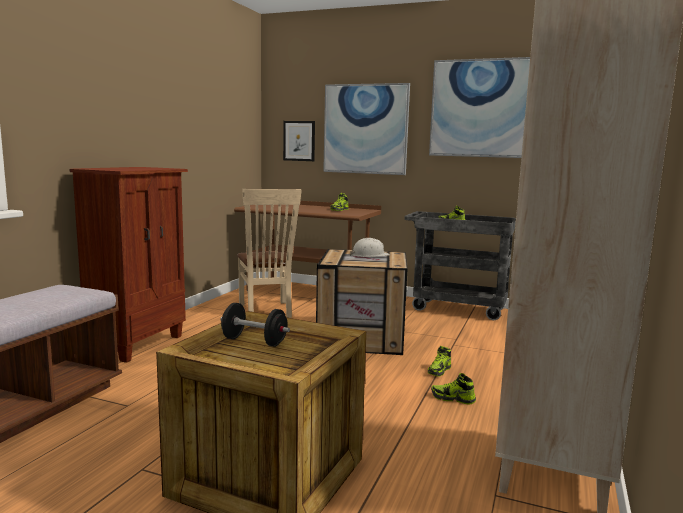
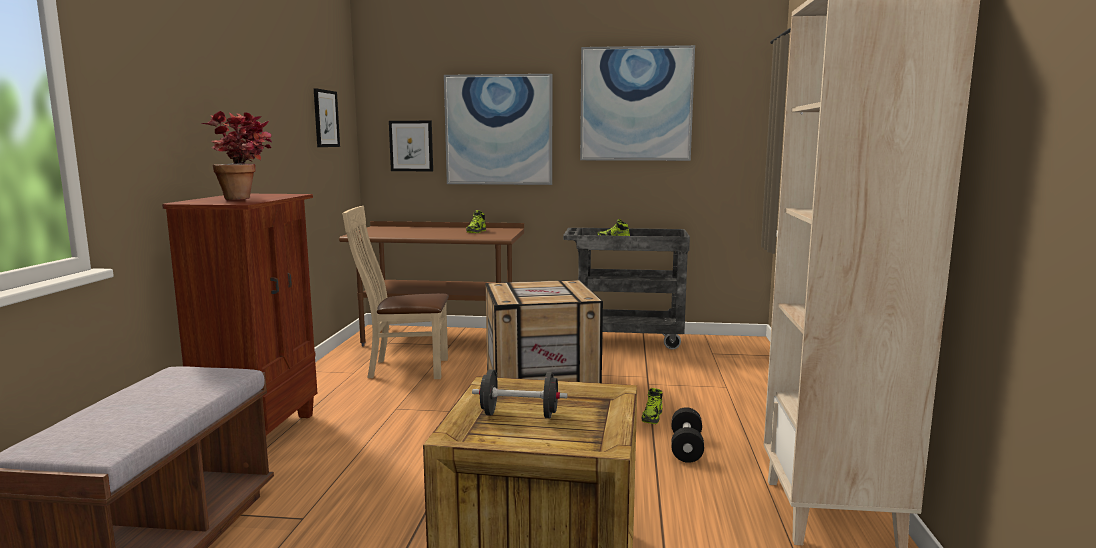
camera: 15 degrees left, 0 degrees up
beige chair [237,189,302,318] -> beige chair turned 120 degrees clockwise [342,206,449,379]
white hard hat [350,238,390,257] -> none
shoe [431,373,476,405] -> black dumbbell [671,407,704,463]
none -> potted plant [201,111,272,200]
none -> picture [314,88,340,147]

